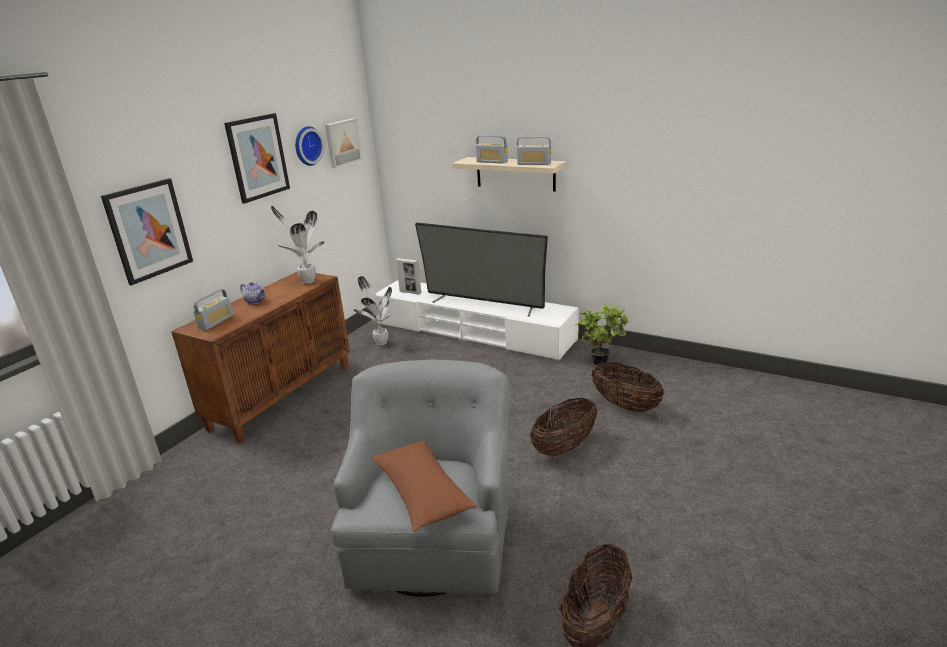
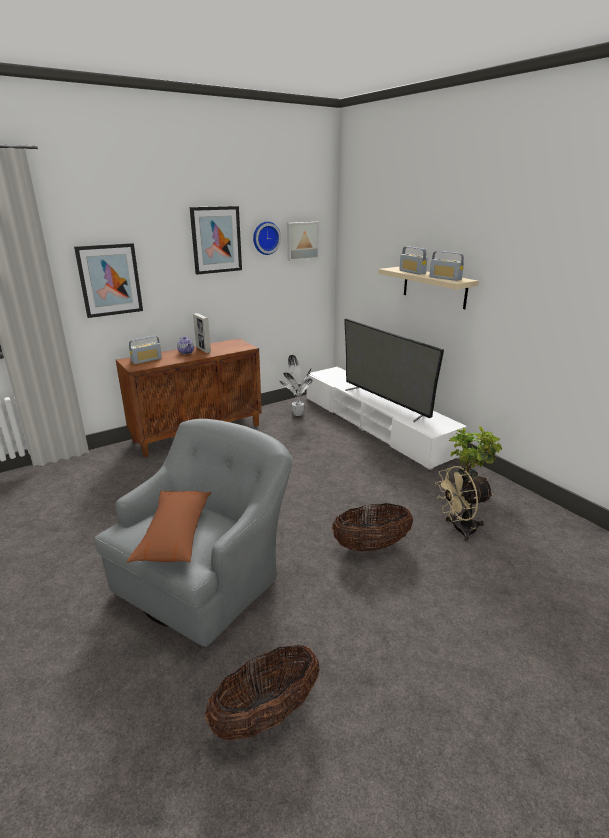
camera: 25 degrees right, 0 degrees up
potted plant [271,206,325,284] -> none
picture frame [396,258,421,294] -> picture frame moved to [193,313,211,353]
basket [591,362,664,412] -> beige fan [435,466,494,542]

